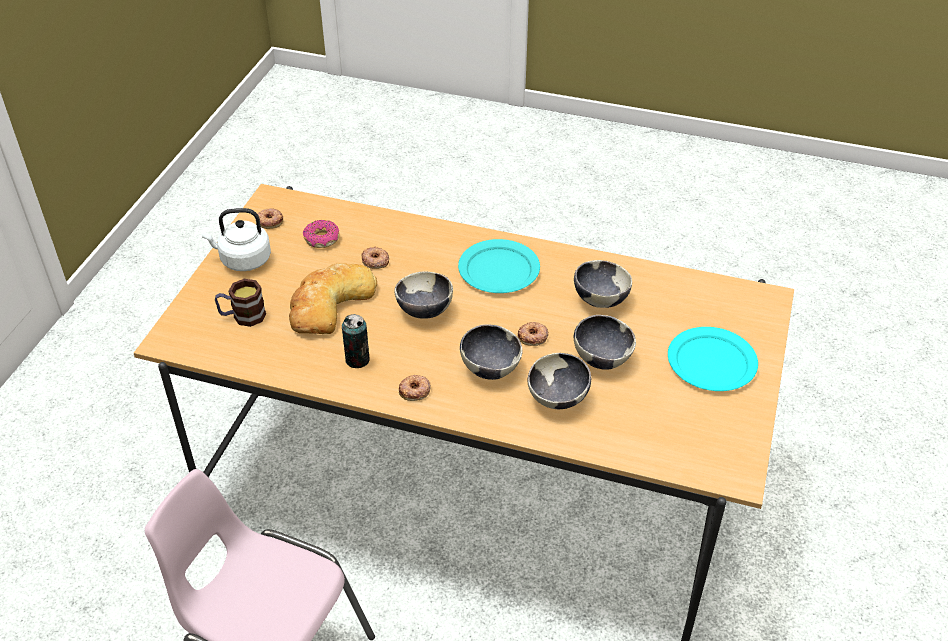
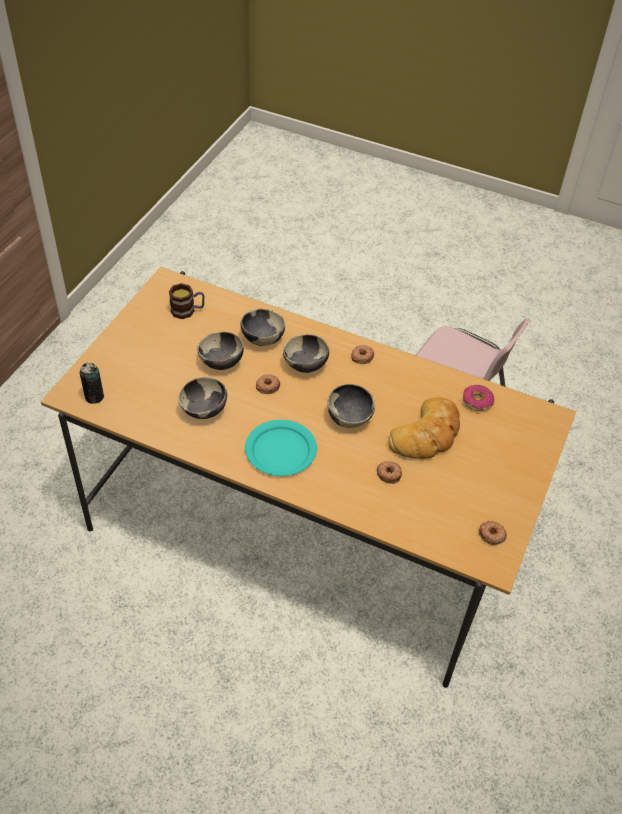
camera: 175 degrees left, 5 degrees up
white kettle [201,208,271,271] -> none
mug [215,279,266,327] -> mug moved to [169,283,204,319]
donut [303,220,339,248] -> donut moved to [463,385,494,411]
can [342,314,370,368] -> can moved to [80,363,104,404]
turquoise plate [668,327,758,391] -> none

